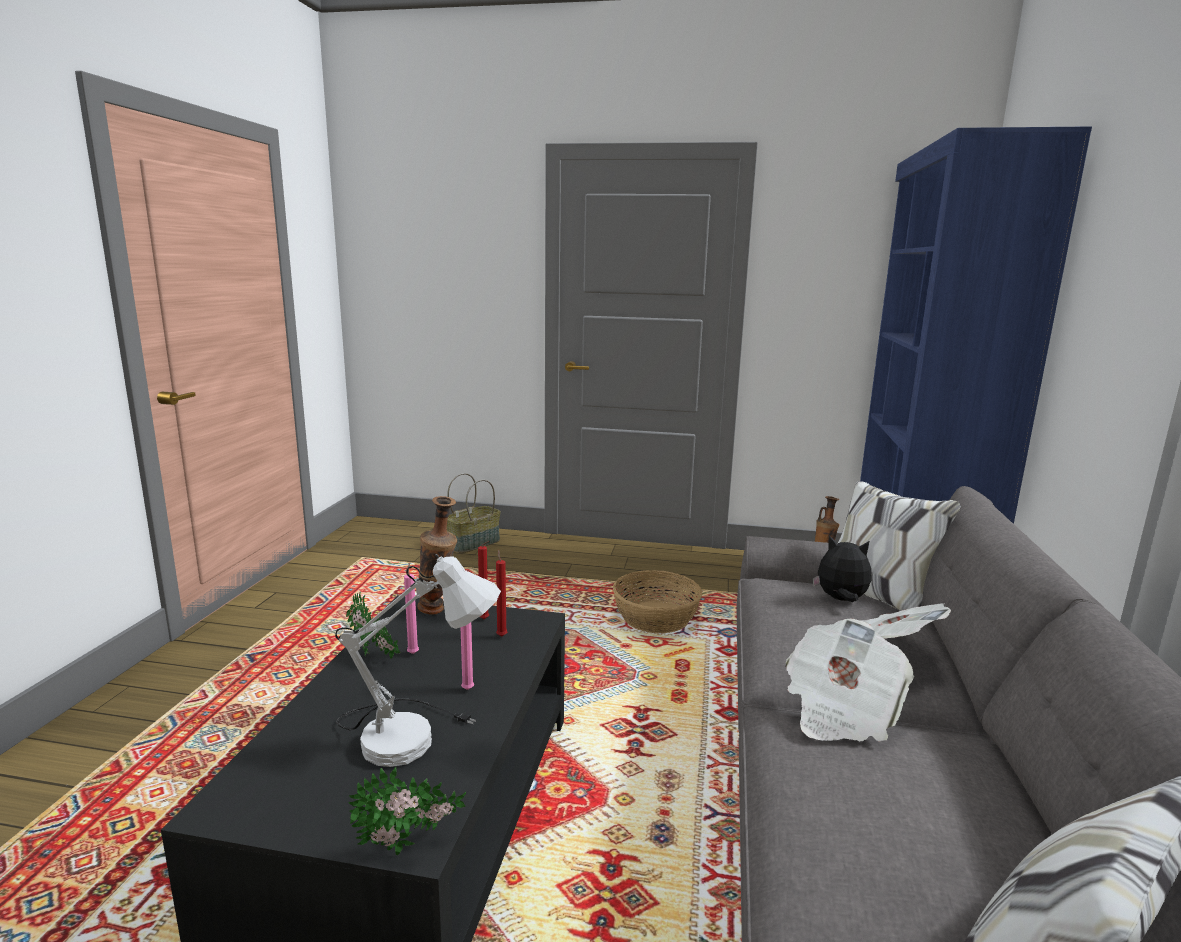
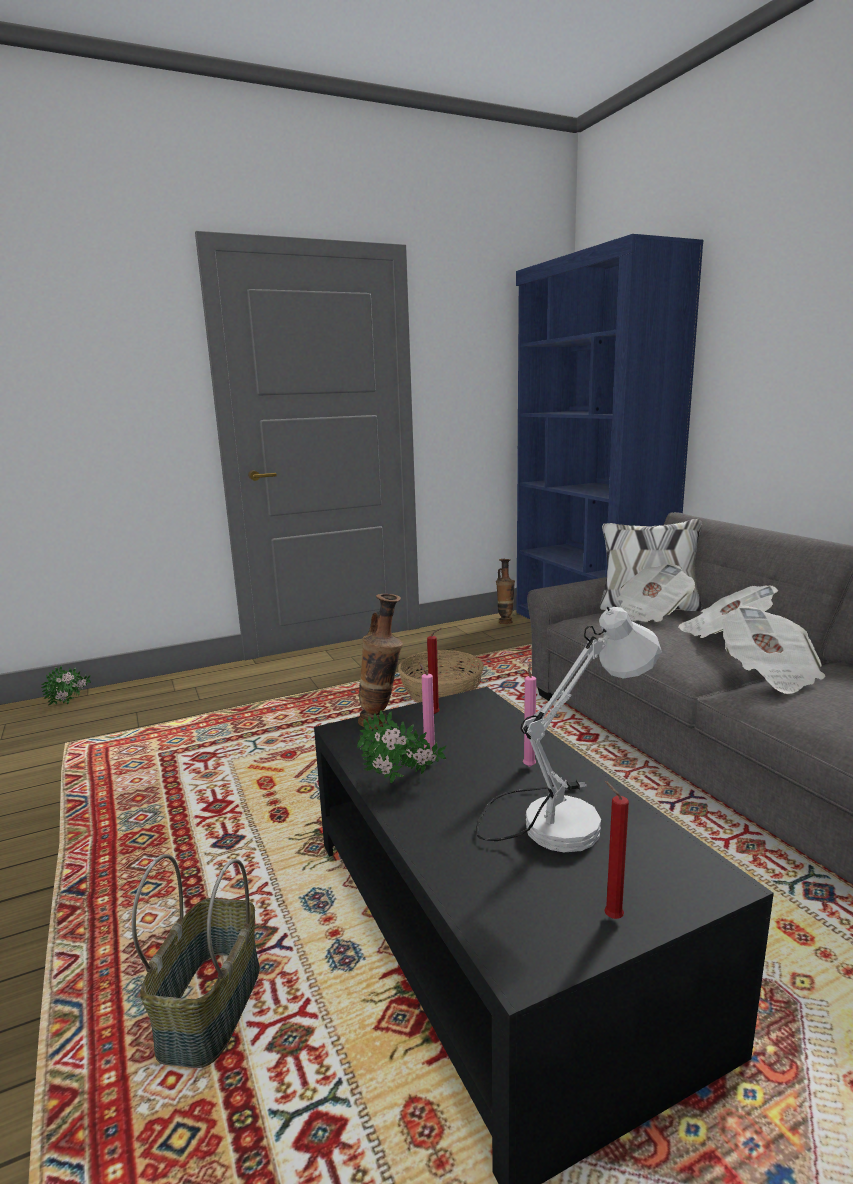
camera: 35 degrees left, 0 degrees up
potted plant [348,767,466,855] -> potted plant moved to [41,666,91,705]
basket [447,473,501,553] -> basket moved to [132,854,260,1068]
red candle [496,550,507,637] -> red candle moved to [604,781,629,919]
plush toy [812,536,872,602] -> newspaper [616,564,695,622]

